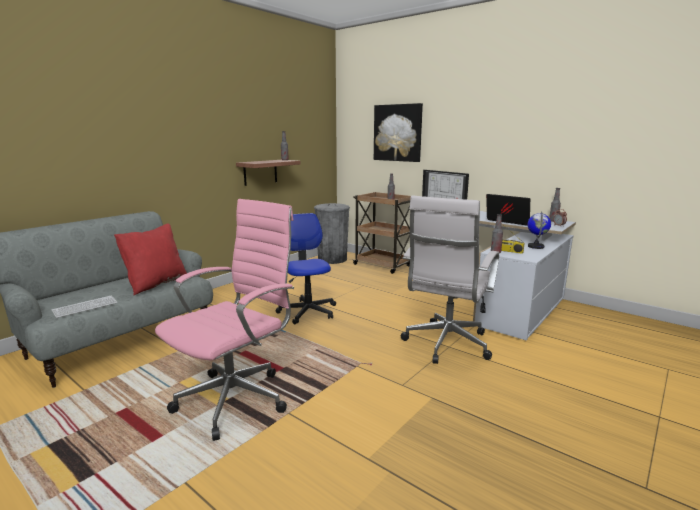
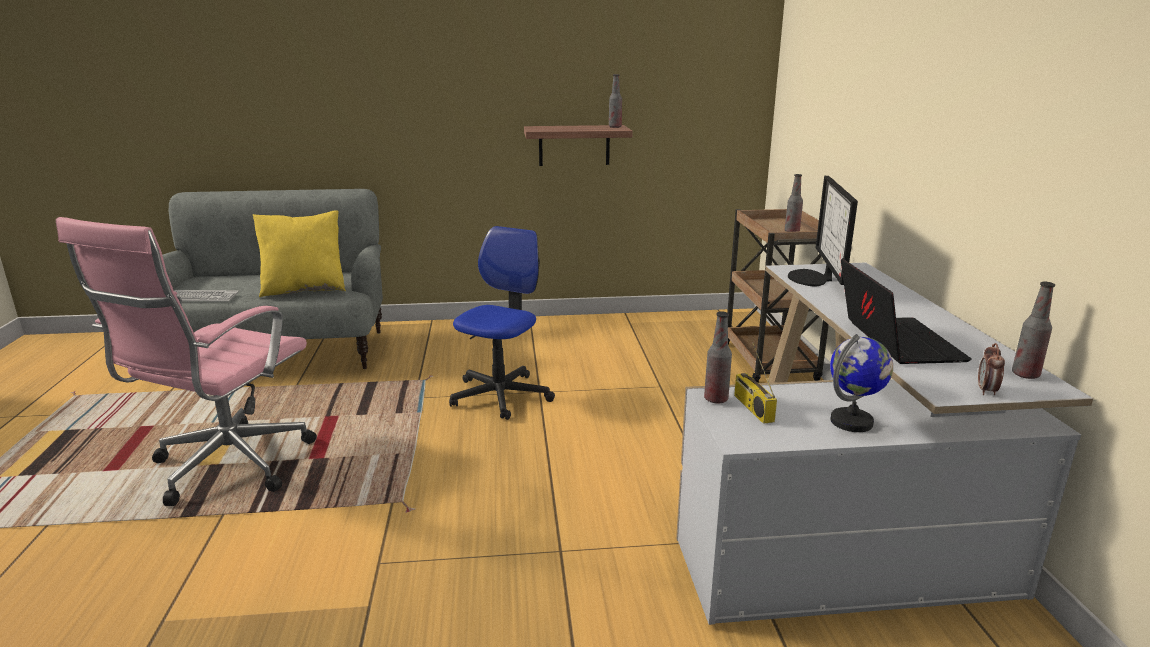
camera: 45 degrees right, 5 degrees up
red pillow [114,223,187,295] -> yellow pillow [253,210,346,297]
pink office chair [155,199,294,441] -> pink office chair turned 120 degrees clockwise [56,217,317,506]
grey trash can [314,203,350,264] -> none
picture [374,103,423,162] -> none
white office chair [401,196,499,364] -> none

